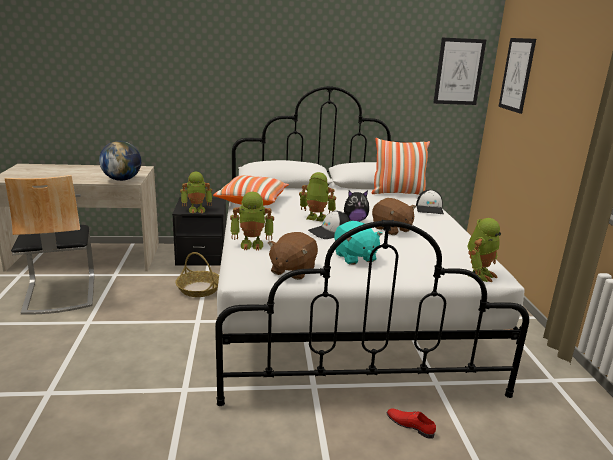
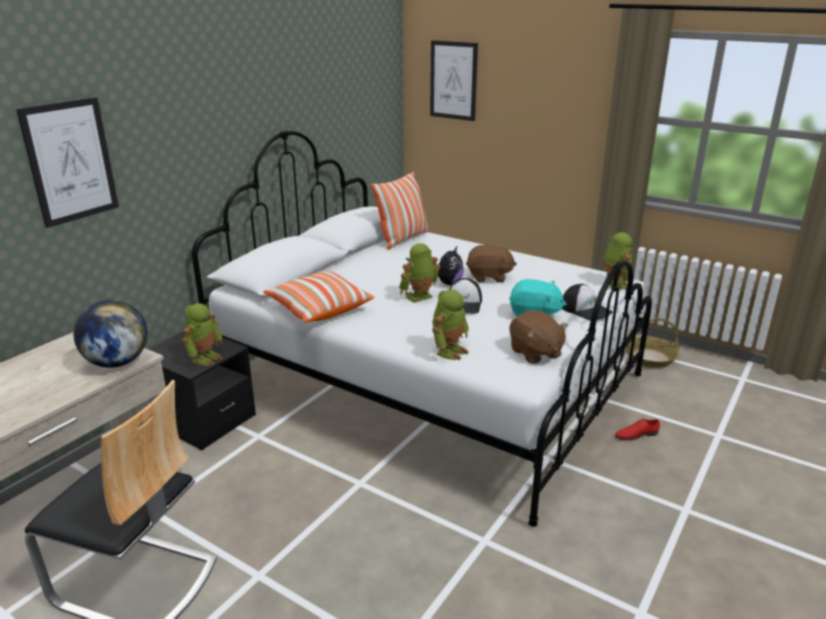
camera: 50 degrees left, 5 degrees up
basket [175,252,219,297] -> basket moved to [625,318,679,368]
cap [416,190,444,214] -> cap moved to [562,284,613,321]
picture [433,38,486,105] -> picture moved to [16,97,119,228]

